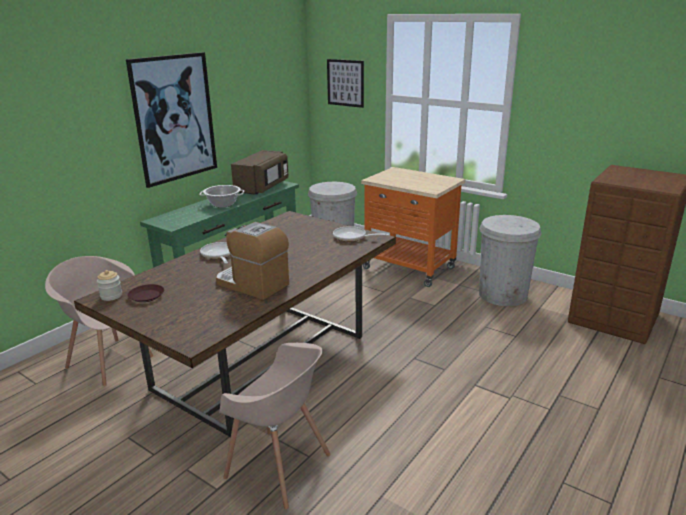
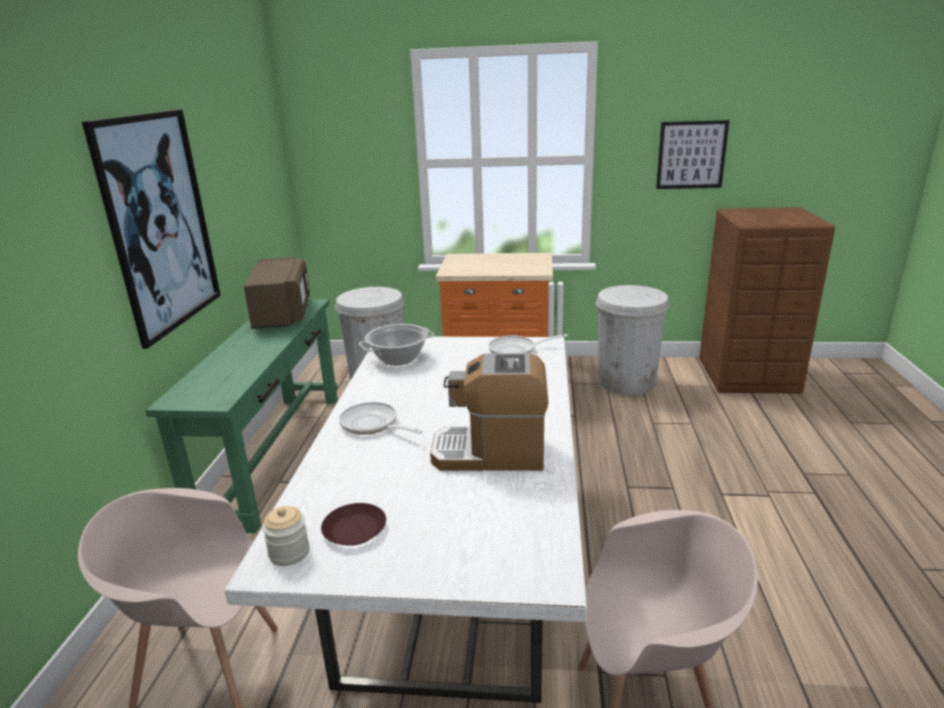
camera: 30 degrees left, 0 degrees up
brown dining table [74,211,396,437] -> white dining table [224,337,587,703]
cooking pot [199,185,245,208] -> cooking pot moved to [358,324,435,366]
picture [327,59,364,108] -> picture moved to [656,120,729,189]

